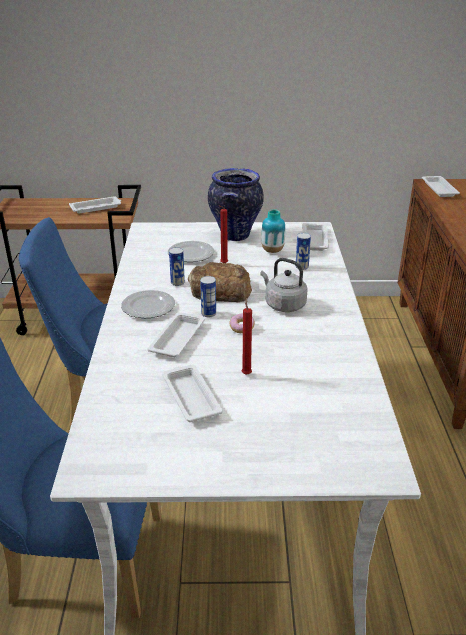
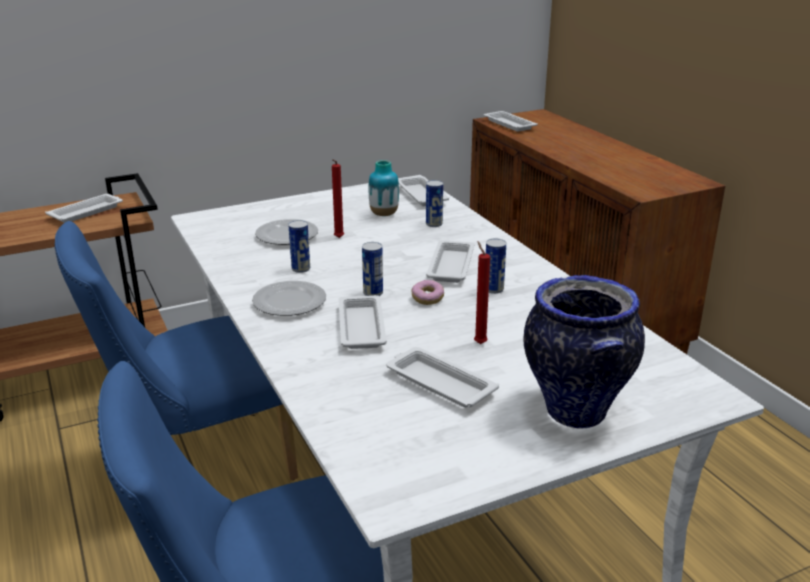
camera: 25 degrees left, 5 degrees down
bread [188,262,252,302] -> none
vase [208,168,264,241] -> vase moved to [523,275,645,429]
grey kettle [260,258,308,312] -> white tray [426,240,474,283]
none -> can [486,239,506,294]

